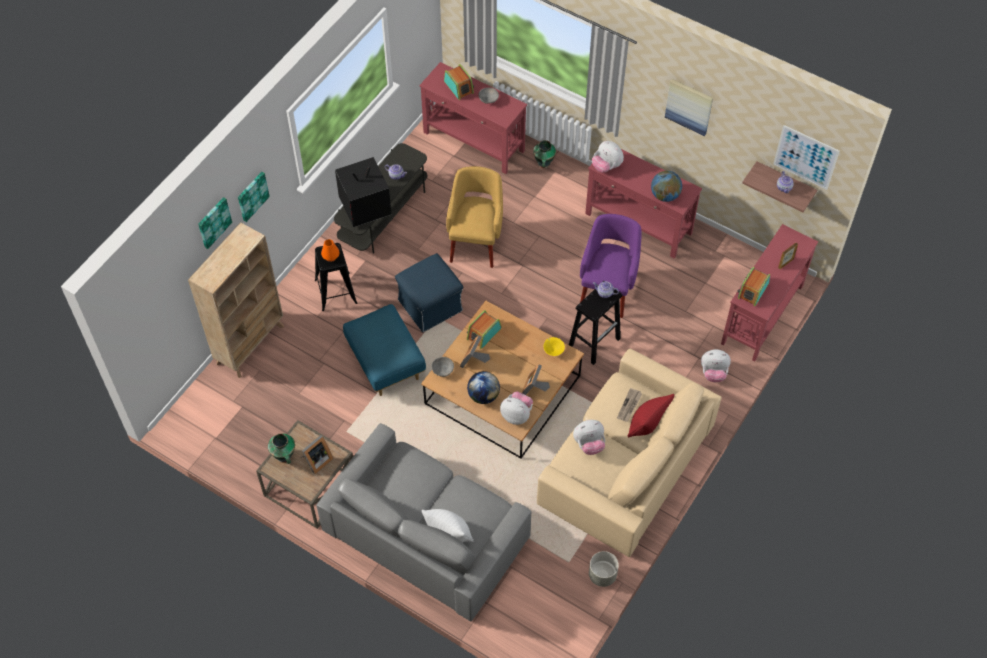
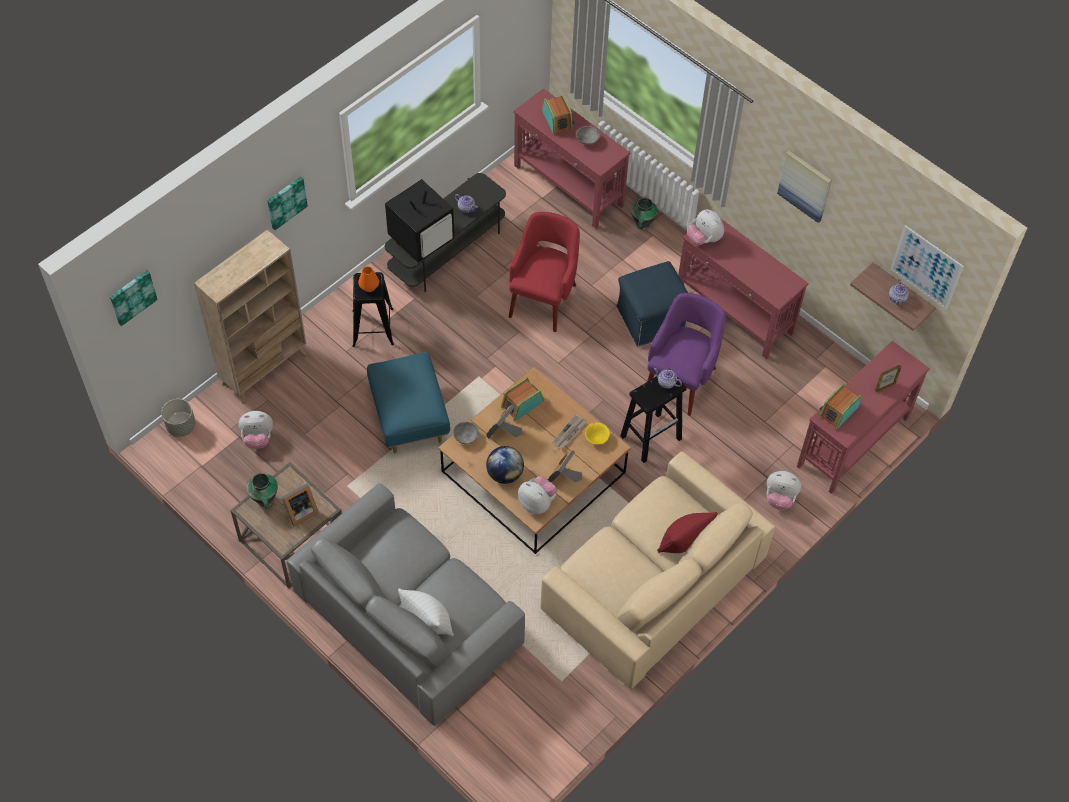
camera: 10 degrees right, 0 degrees up
picture [198,197,232,249] -> picture moved to [110,270,158,326]
television [335,157,391,227] -> television turned 150 degrees clockwise [385,179,454,263]
blue ottoman [395,253,463,332] -> blue ottoman moved to [616,261,688,347]
yellow armchair [446,166,503,268] -> red armchair [509,212,580,332]
plush toy [573,420,605,455] -> plush toy moved to [239,411,273,449]
grey planter [589,551,619,587] -> grey planter moved to [161,399,196,437]
newspaper [617,388,642,422] -> newspaper moved to [552,414,587,449]
globe [651,171,682,202] -> none

